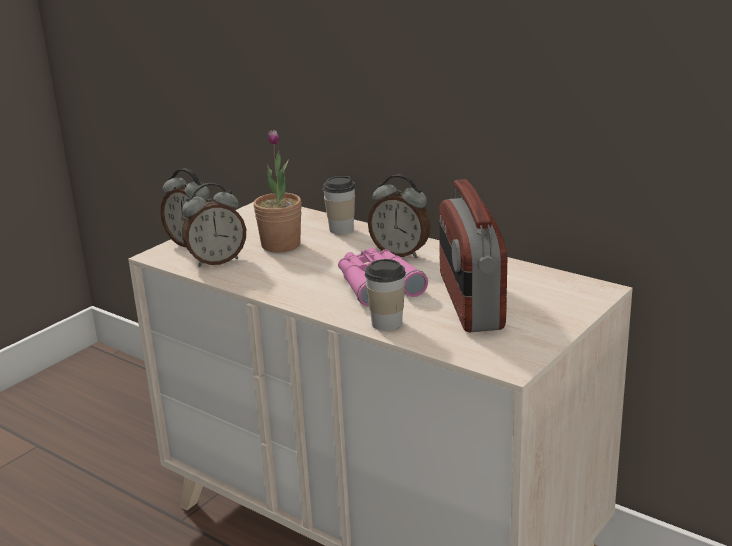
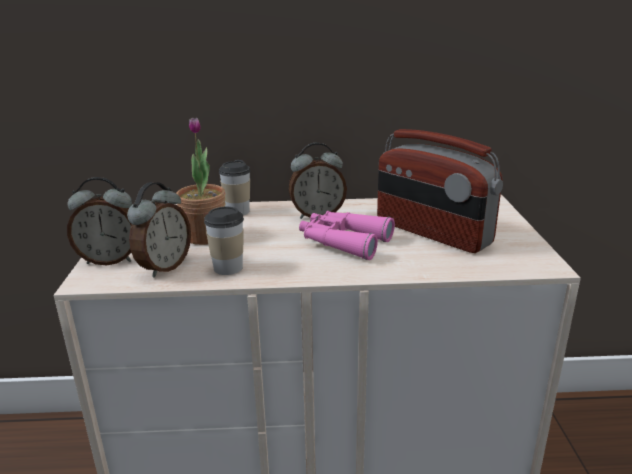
camera: 40 degrees left, 0 degrees up
cup [365,259,406,331] -> cup moved to [204,207,244,275]

